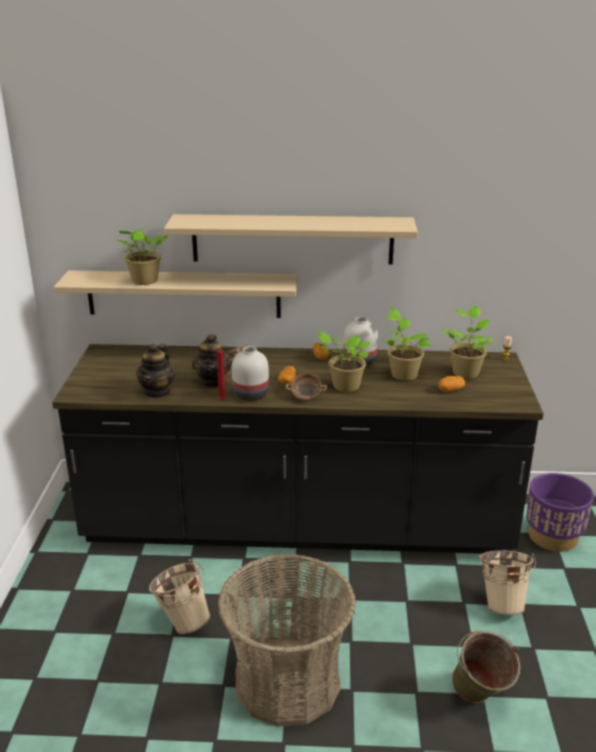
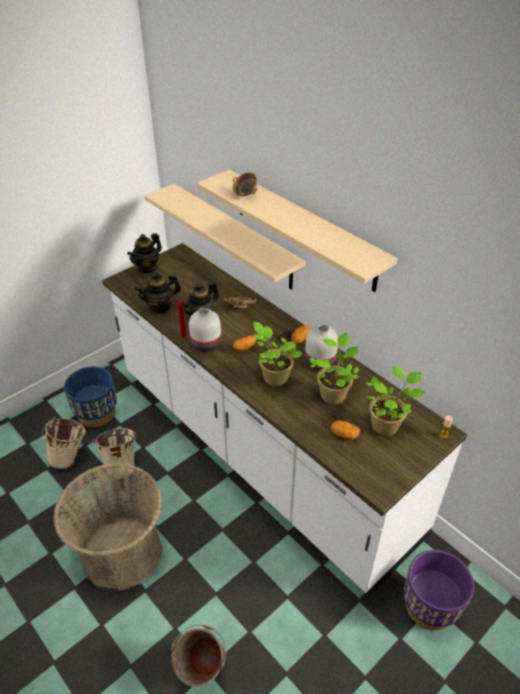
camera: 45 degrees right, 15 degrees up
black counter [52,344,544,554] -> white counter [102,243,467,593]
potted plant [113,227,168,285] -> none
bowl [286,373,327,400] -> bowl moved to [232,172,258,196]
beige bucket [479,550,536,615] -> beige bucket moved to [42,417,86,469]
none -> blue planter [64,366,117,427]
none -> teapot [127,233,162,274]

